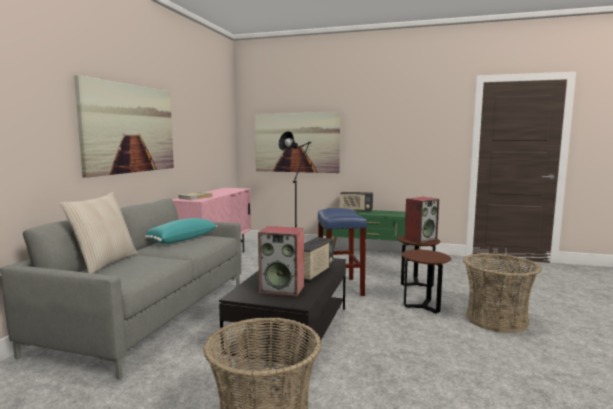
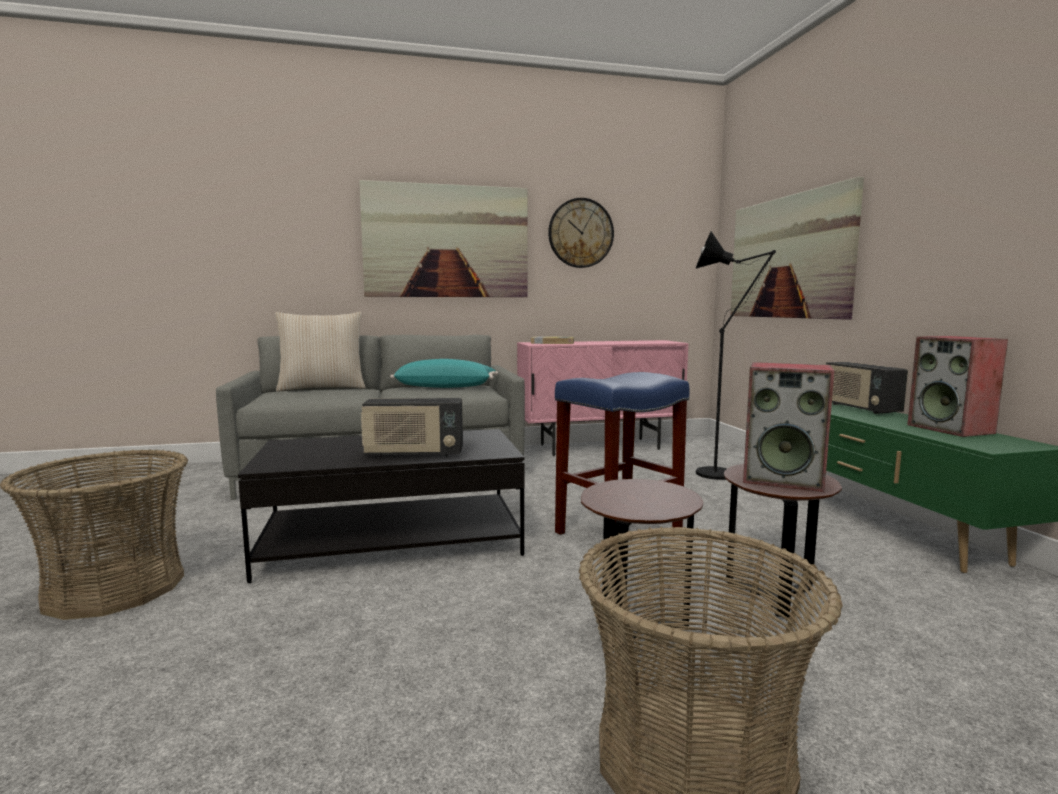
camera: 60 degrees right, 0 degrees up
speaker [258,226,304,297] -> speaker moved to [907,336,1008,437]
none -> wall clock [548,198,614,268]

